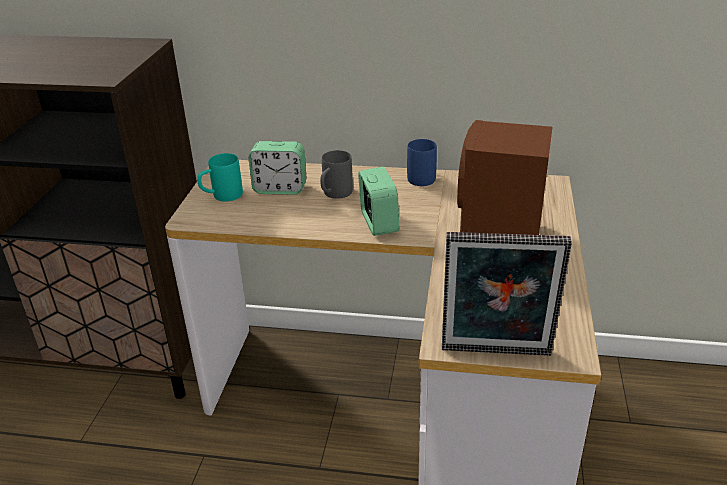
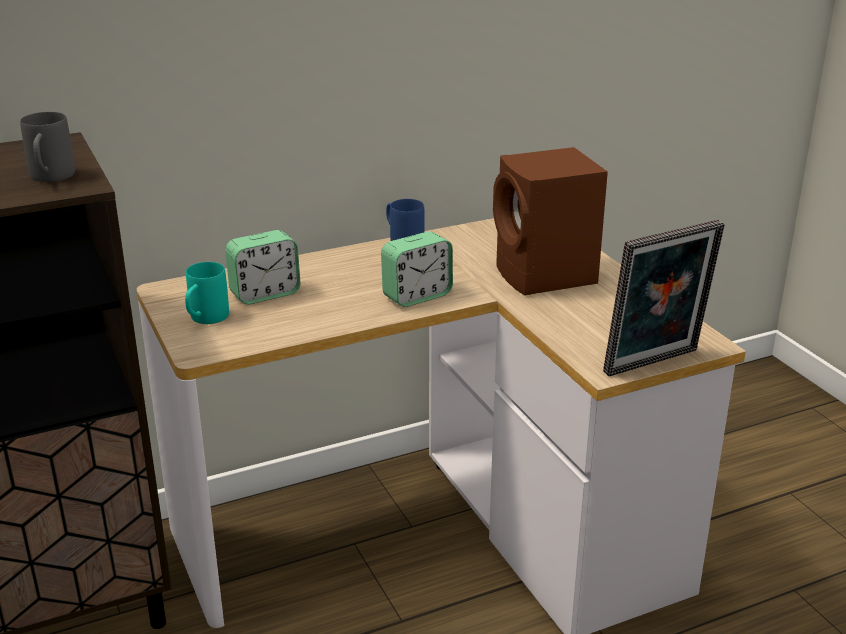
camera: 35 degrees left, 5 degrees down
grey mug [320,150,353,199] -> grey mug moved to [20,112,75,182]
alarm clock [358,167,399,236] -> alarm clock turned 105 degrees clockwise [381,231,453,307]

